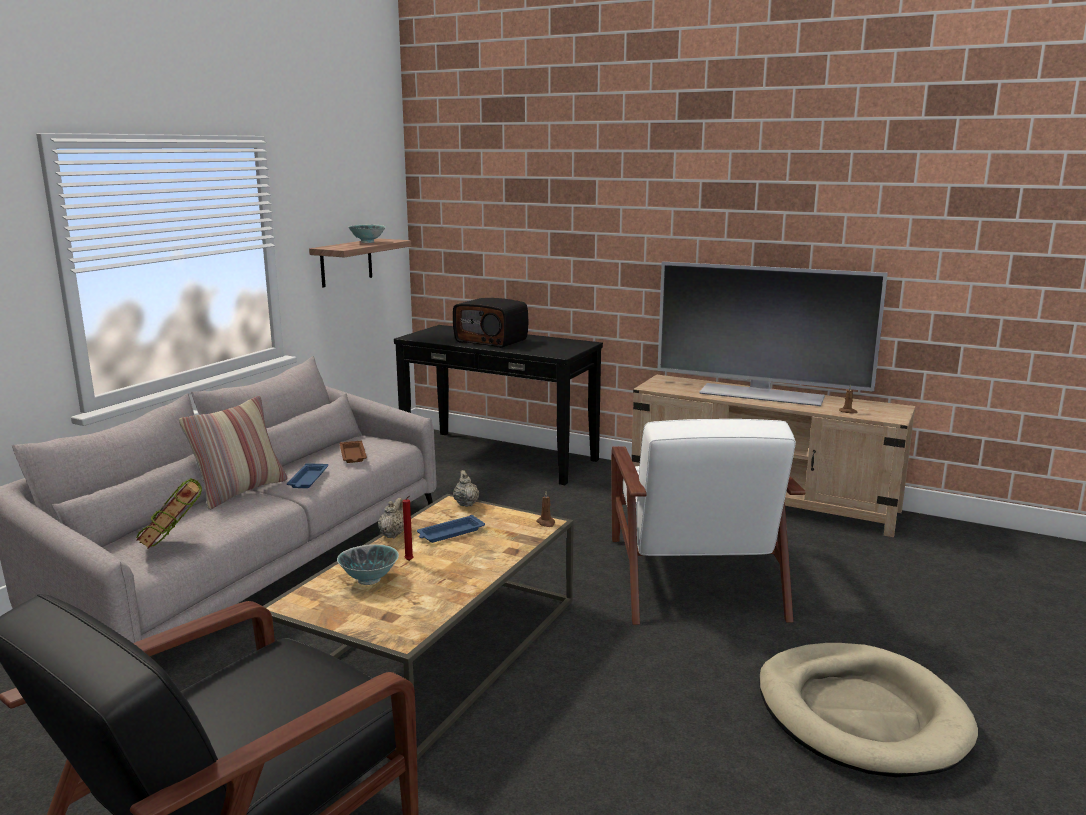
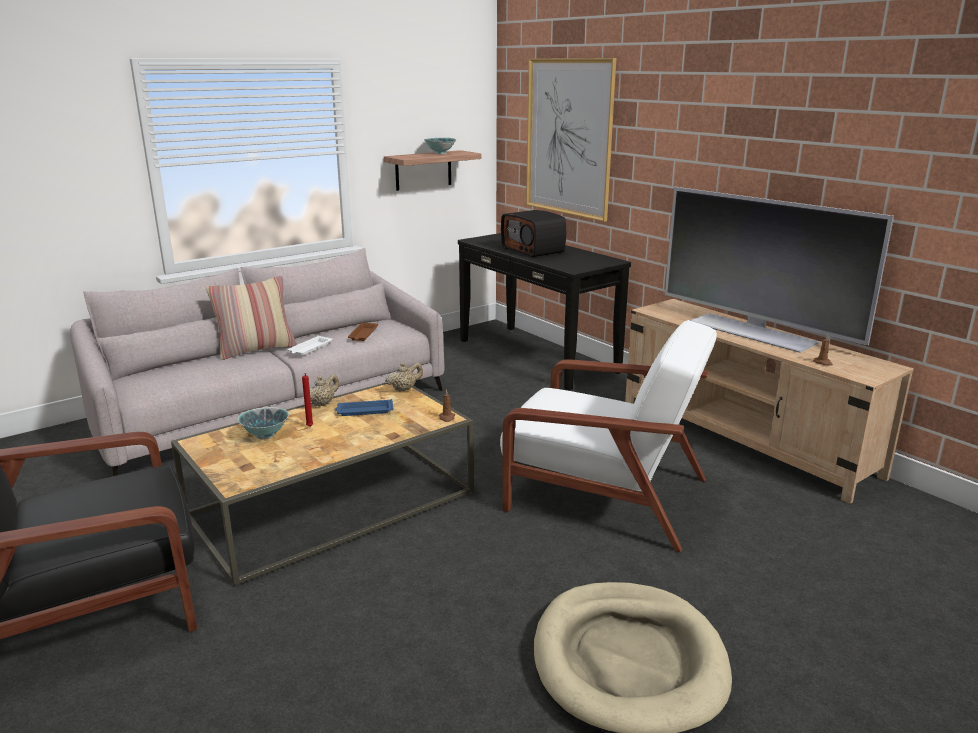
camera: 25 degrees right, 5 degrees up
book [136,478,202,549] -> none
blue tray [287,463,328,488] -> white tray [287,336,332,356]
beige teapot [453,470,479,507] -> beige teapot turned 45 degrees clockwise [385,362,423,392]
white armchair [611,419,806,625] -> white armchair turned 90 degrees counterclockwise [500,320,717,552]
none -> picture [526,58,616,222]

